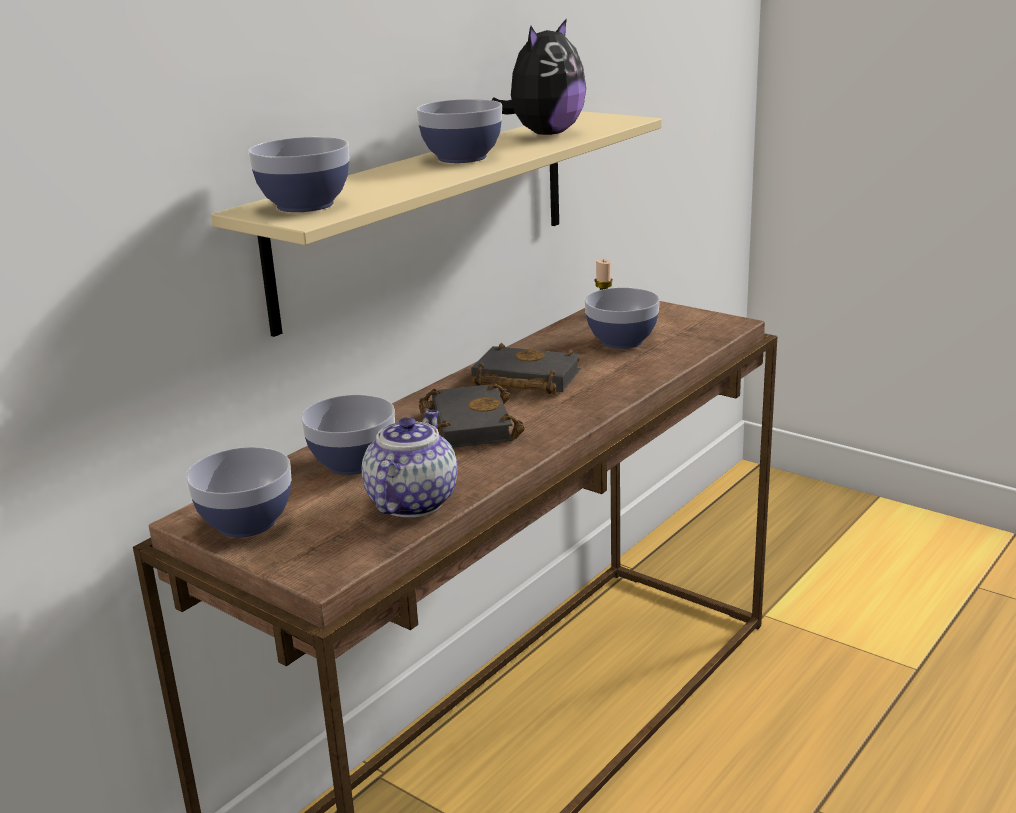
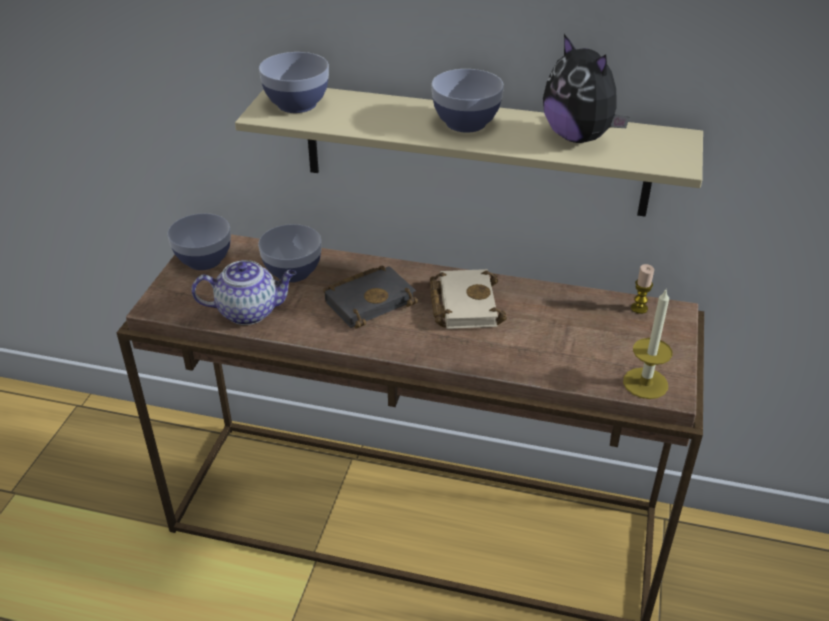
camera: 65 degrees right, 15 degrees up
black book [471,343,581,395] -> beige book [430,269,507,329]
plush toy [492,18,586,135] -> plush toy turned 45 degrees clockwise [543,34,629,143]
bowl [584,288,660,349] -> none
none -> candle [623,288,672,399]

